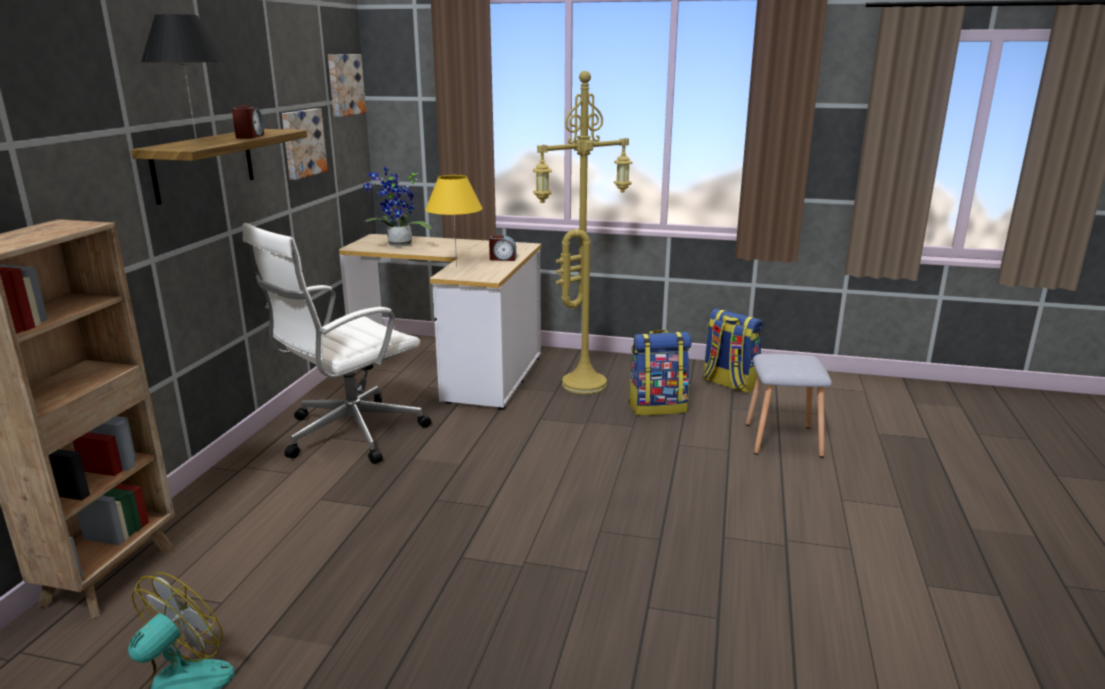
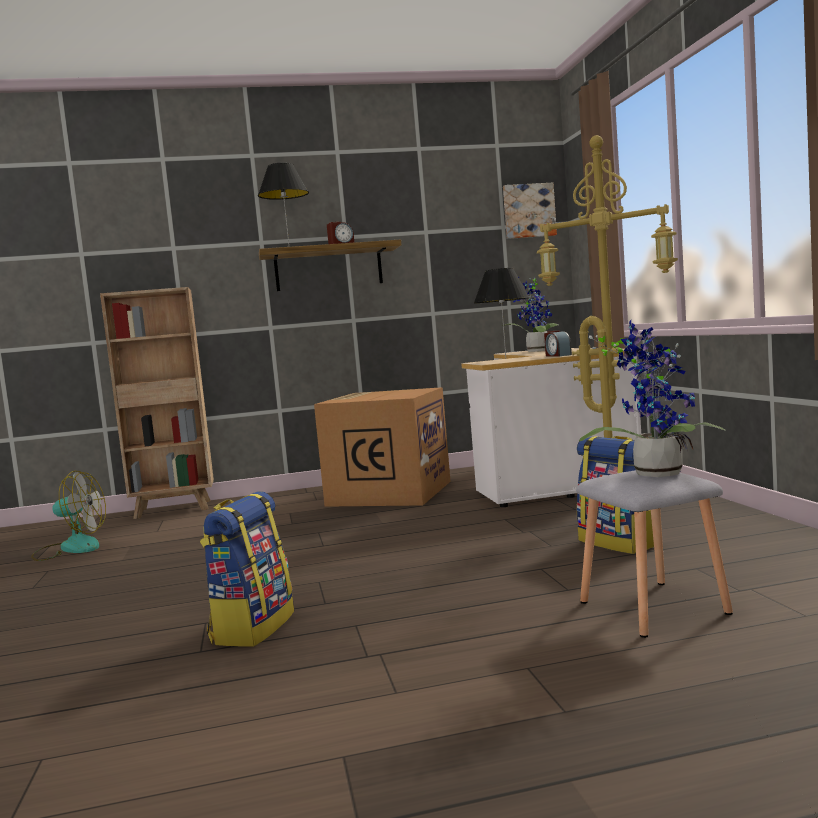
camera: 65 degrees right, 15 degrees down
white office chair [242,223,432,464] -> cardboard box [314,387,451,507]
picture [282,108,328,180] -> none
yellow table lamp [425,175,483,267] -> black table lamp [474,268,530,358]
backpack [703,309,763,393] -> backpack moved to [200,491,294,647]
none -> potted plant [579,320,726,477]

